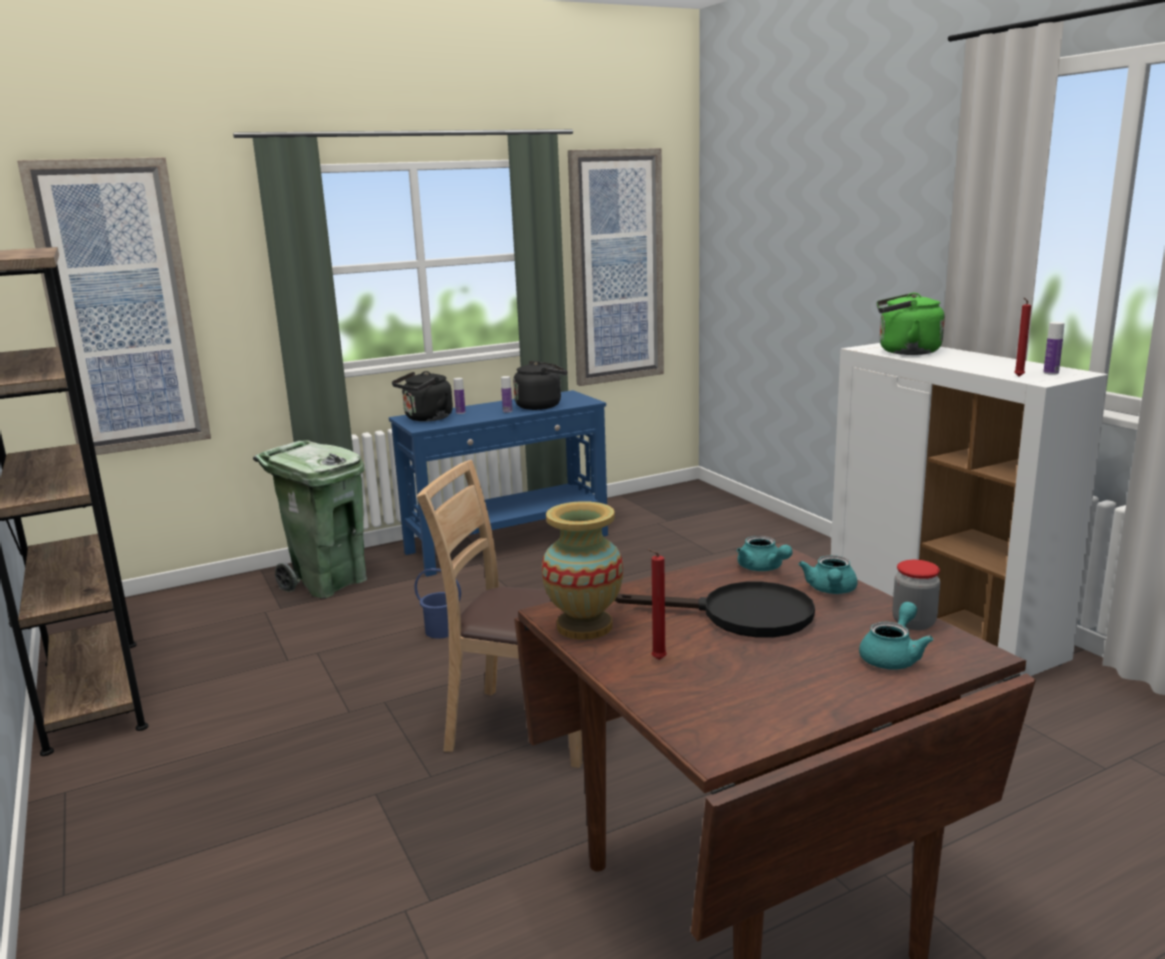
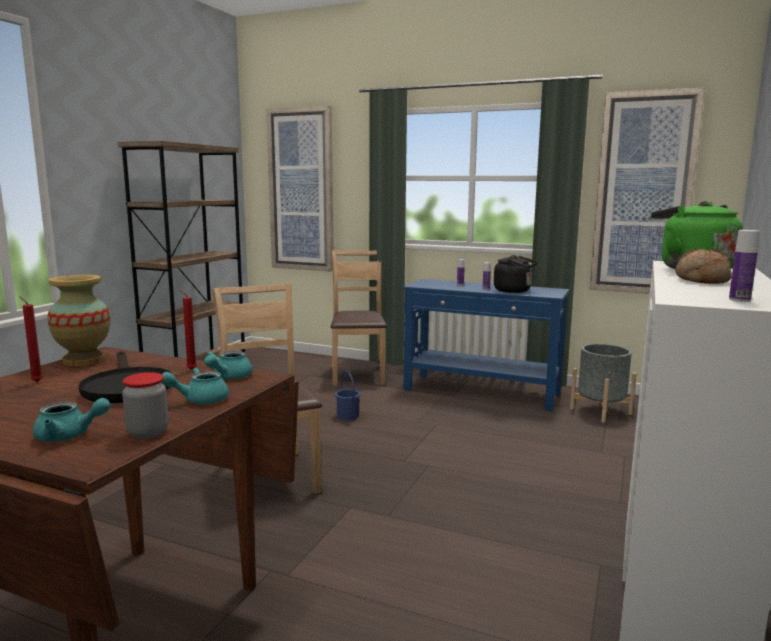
camera: 50 degrees right, 5 degrees down
green trash can [253,440,367,598] -> brown chair [331,251,387,386]
black kettle [392,371,453,422] -> none
red candle [1014,298,1031,377] -> red candle moved to [178,289,197,370]
none -> grey planter [570,344,637,422]
none -> bread [675,249,732,284]

